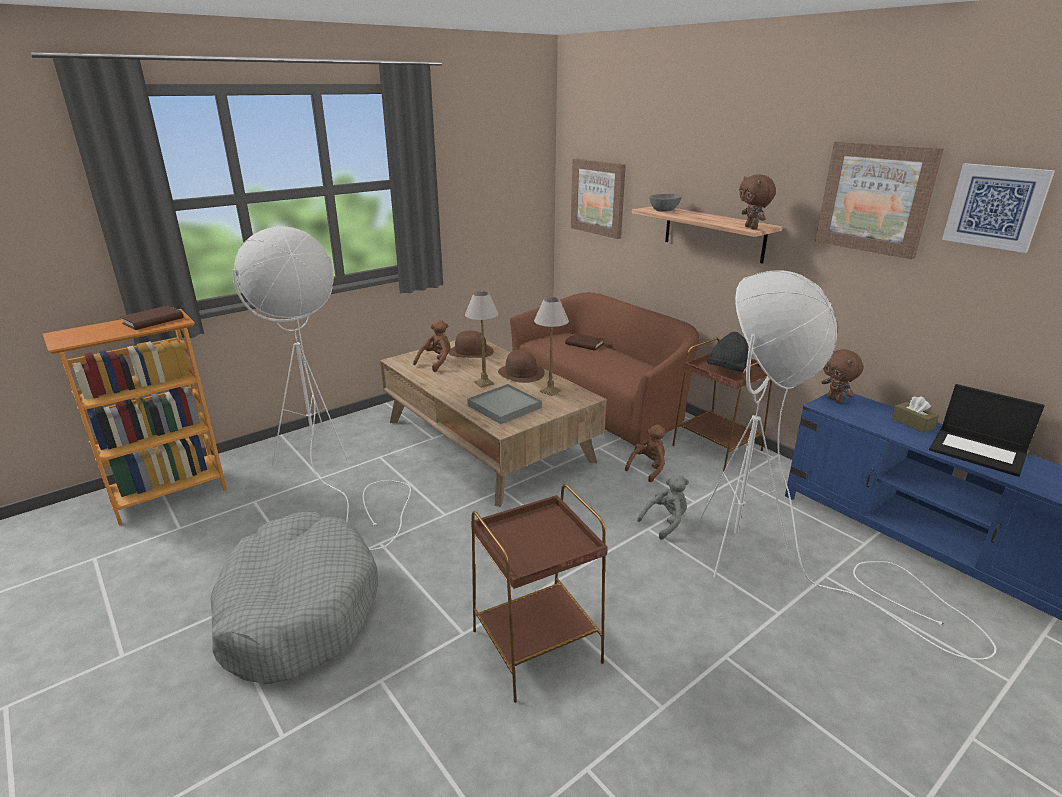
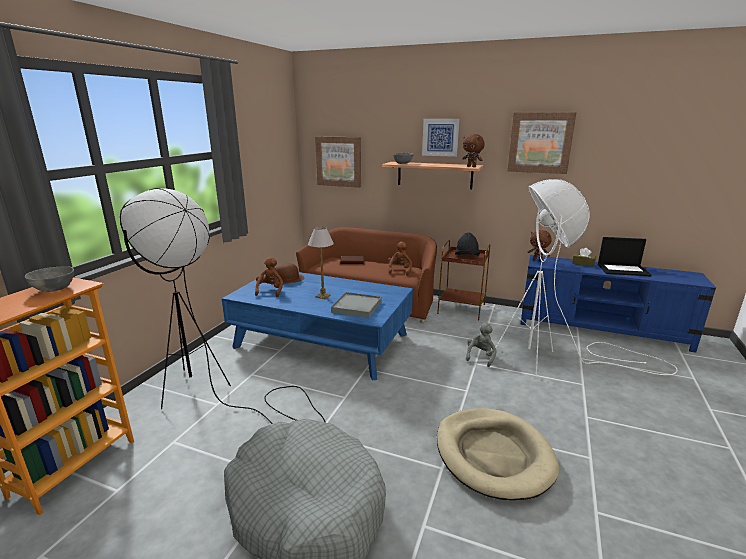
camera: 30 degrees left, 5 degrees down
brown book [120,305,184,330] -> grey bowl [25,266,74,292]
white floor lamp [232,226,411,550] -> black floor lamp [120,188,326,424]
brown coffee table [380,340,607,507] -> blue coffee table [222,272,413,380]
brown side table [471,484,607,703] -> beige dog bed [437,408,559,500]
brown hat [498,350,545,383] -> none
table lamp [534,297,569,396] -> none
brown plush toy [625,424,665,482] -> brown plush toy moved to [388,241,412,276]
picture [942,163,1055,253] -> picture moved to [422,119,460,157]

